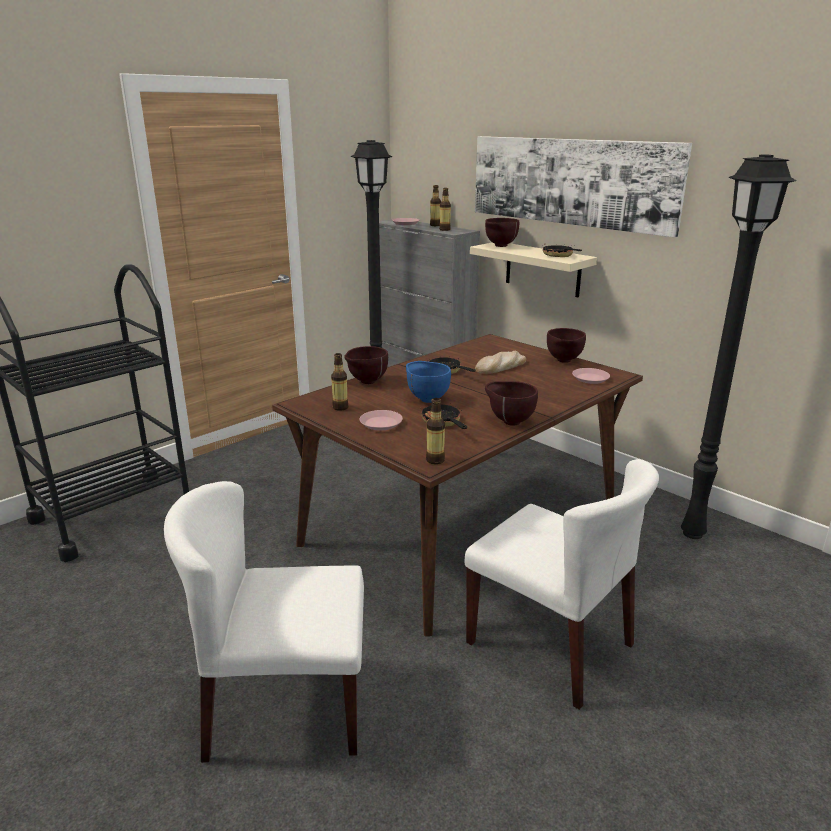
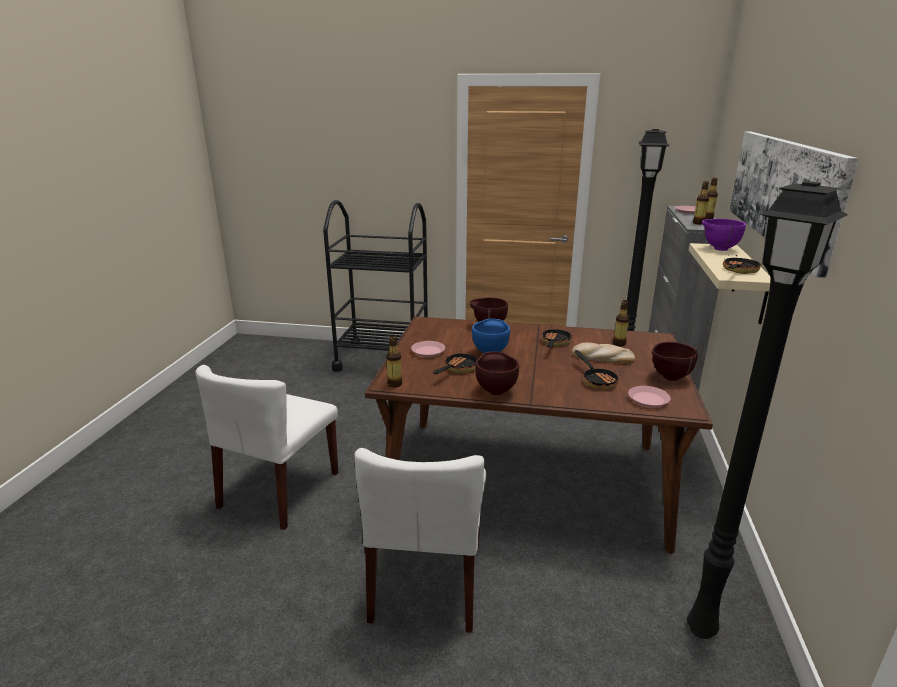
camera: 55 degrees right, 0 degrees up
white chair [164,481,364,763] -> white chair turned 120 degrees counterclockwise [196,365,338,530]
bottle [331,353,348,411] -> bottle moved to [613,300,629,346]
brown bowl [485,218,519,247] -> purple bowl [702,219,746,251]
none -> frying pan [574,350,621,389]

